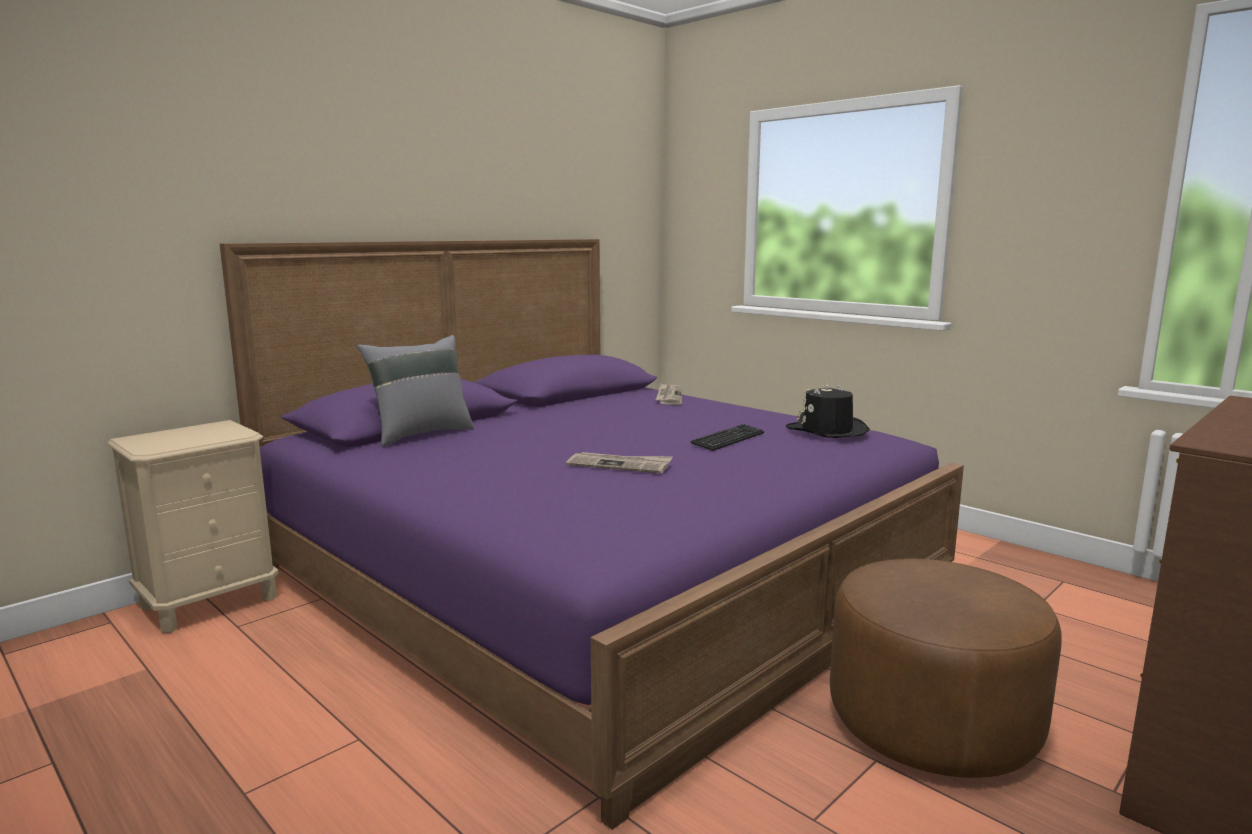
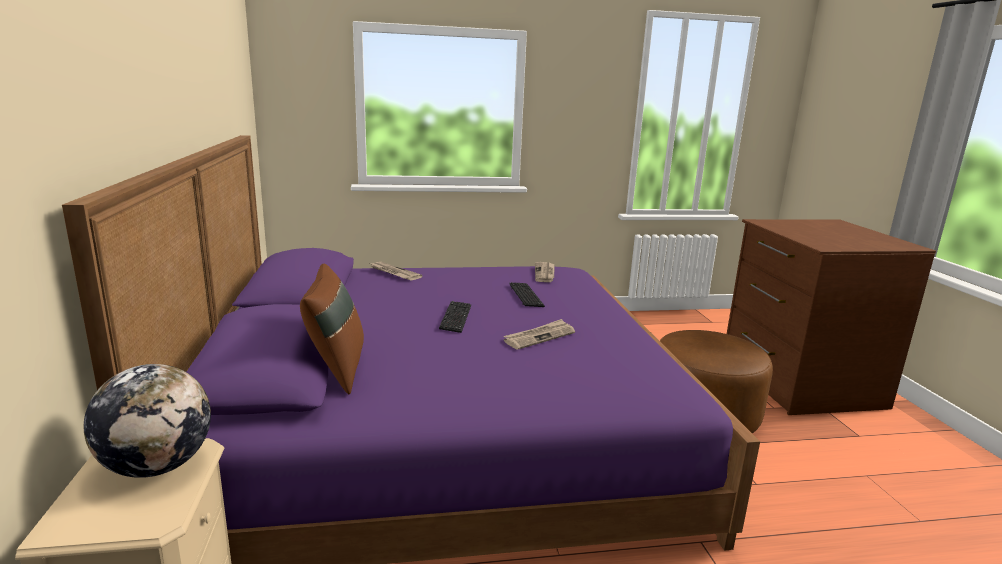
camera: 55 degrees left, 5 degrees up
grey pillow [357,335,474,447] -> brown pillow [300,263,364,394]
black hat [786,382,870,438] -> newspaper [535,262,555,282]
none -> globe [84,364,211,478]
none -> keyboard [439,301,471,333]

